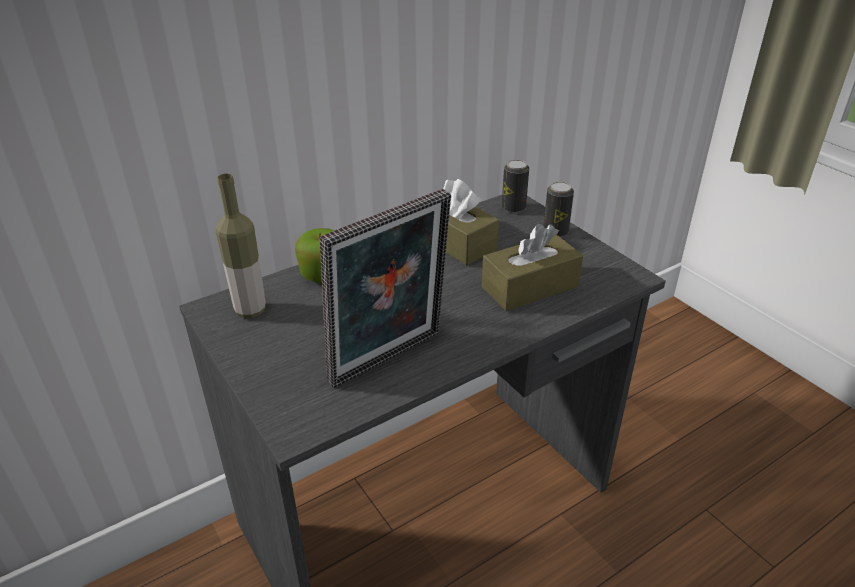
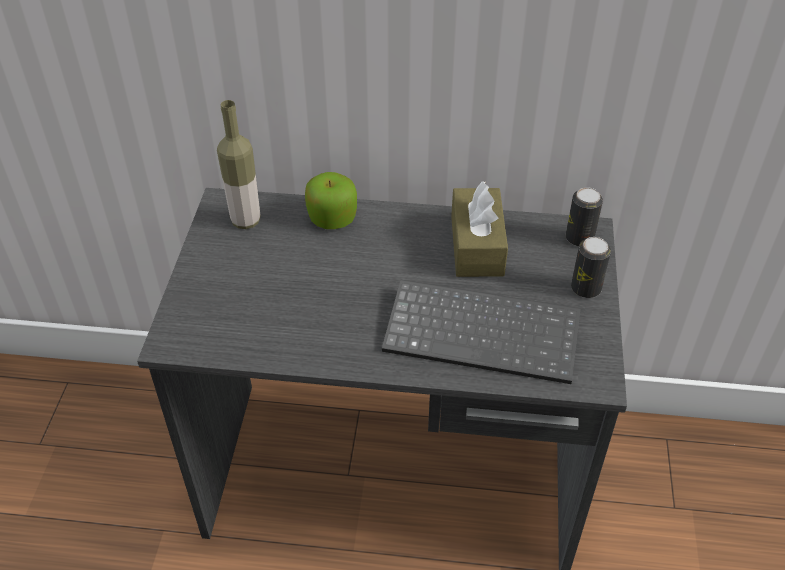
camera: 40 degrees right, 10 degrees up
picture frame [320,189,451,388] -> none
brown tissue box [482,224,583,311] -> keyboard [382,280,581,384]

